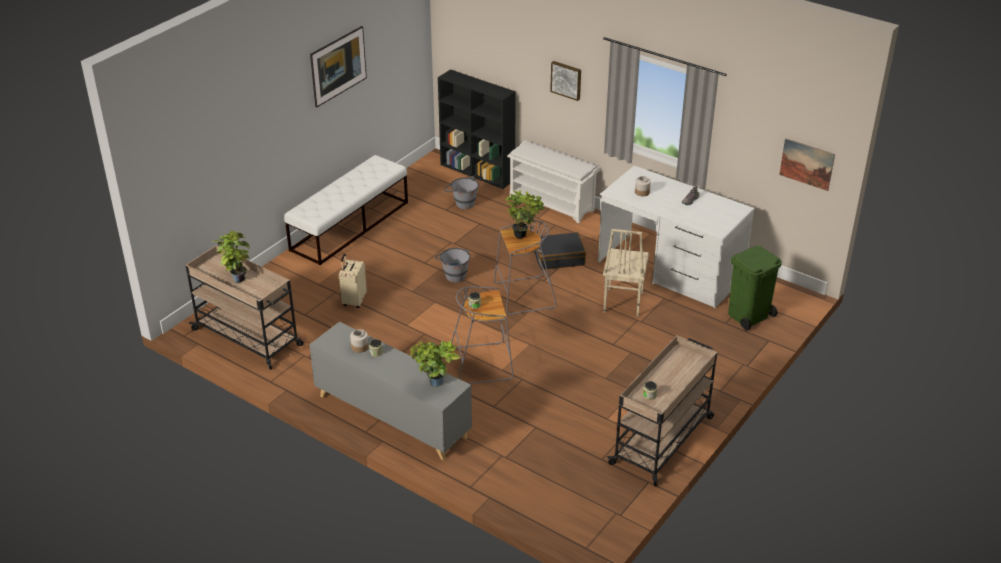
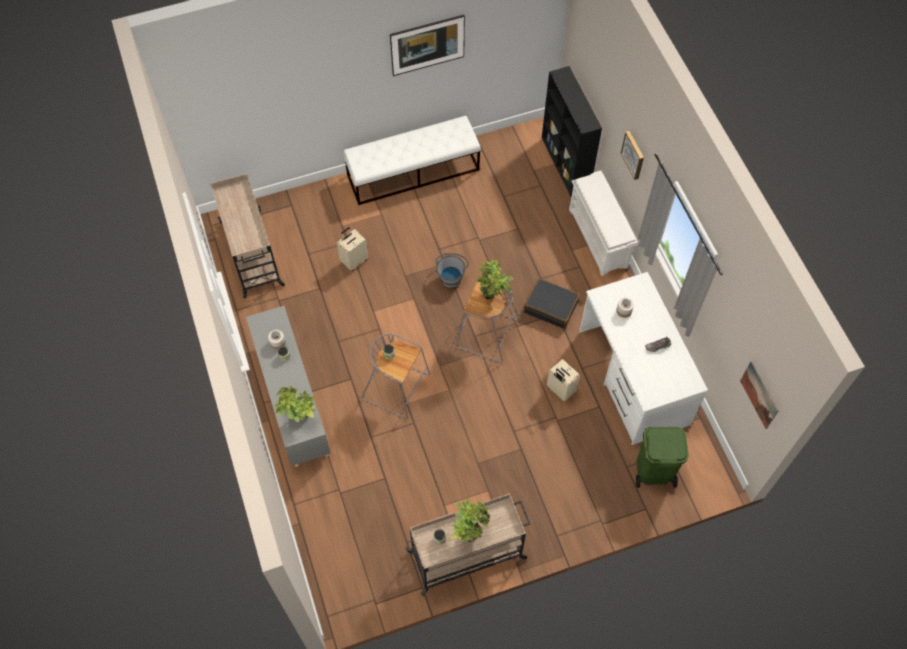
camera: 35 degrees right, 25 degrees up
potted plant [212,230,250,282] -> potted plant moved to [451,499,490,542]
grey bucket [444,176,479,209] -> none
beige chair [603,229,649,317] -> beige suitcase [547,359,580,402]

